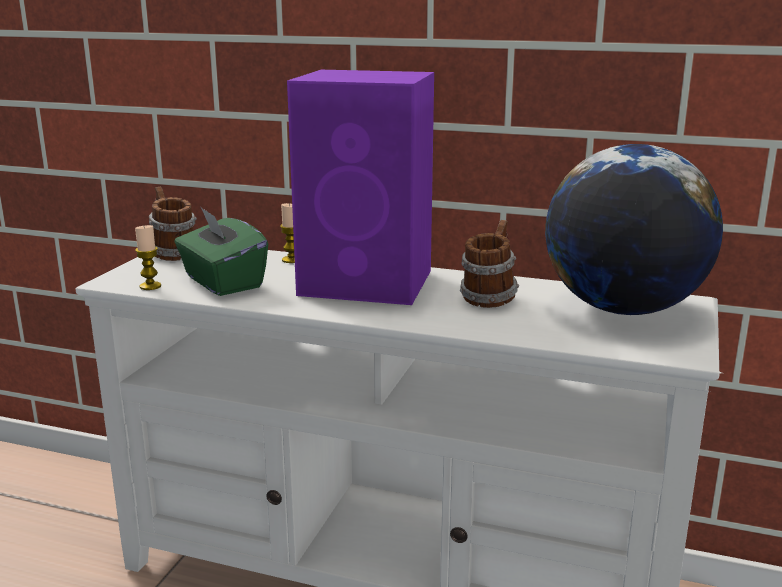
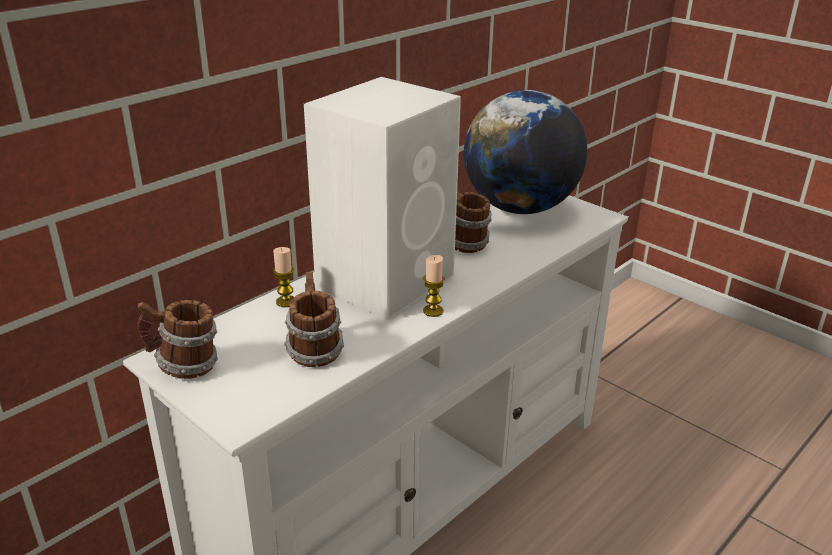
camera: 65 degrees left, 10 degrees up
candle [135,225,161,290] -> candle moved to [423,255,445,317]
green tissue box [175,206,268,296] -> mug [284,271,344,367]
purple speaker [287,70,434,305] -> white speaker [304,77,461,320]

